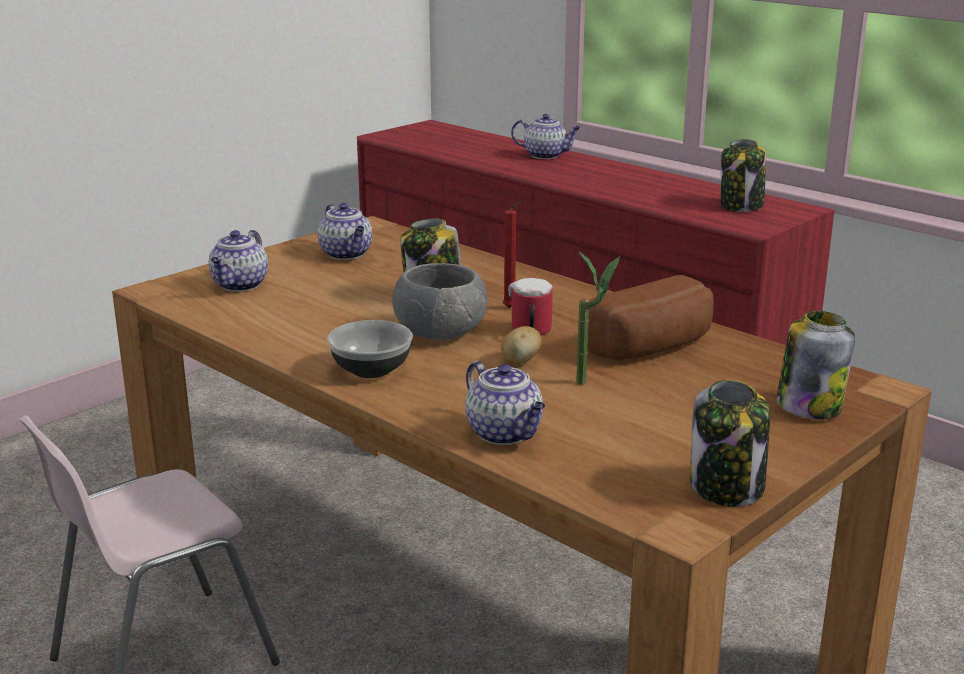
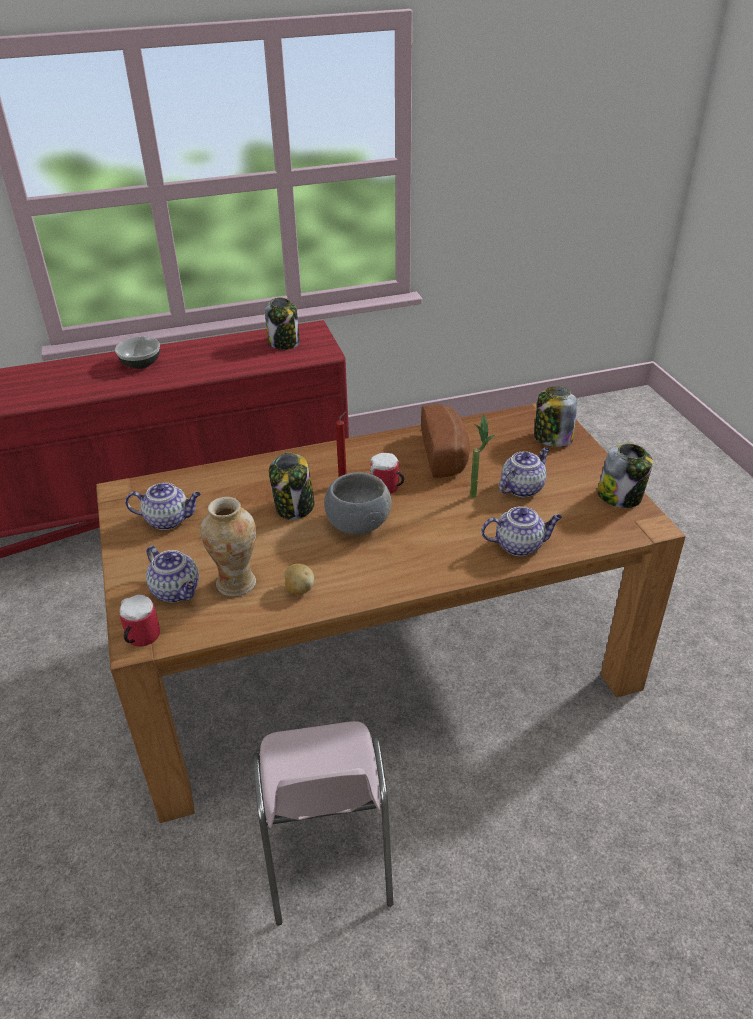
camera: 60 degrees left, 15 degrees up
bowl [327,320,413,378] -> bowl moved to [115,337,160,369]
potato [501,326,542,364] -> potato moved to [284,564,314,595]
teapot [511,114,581,159] -> teapot moved to [499,448,550,497]
none -> mug [119,595,160,647]
none -> vase [200,497,256,596]

